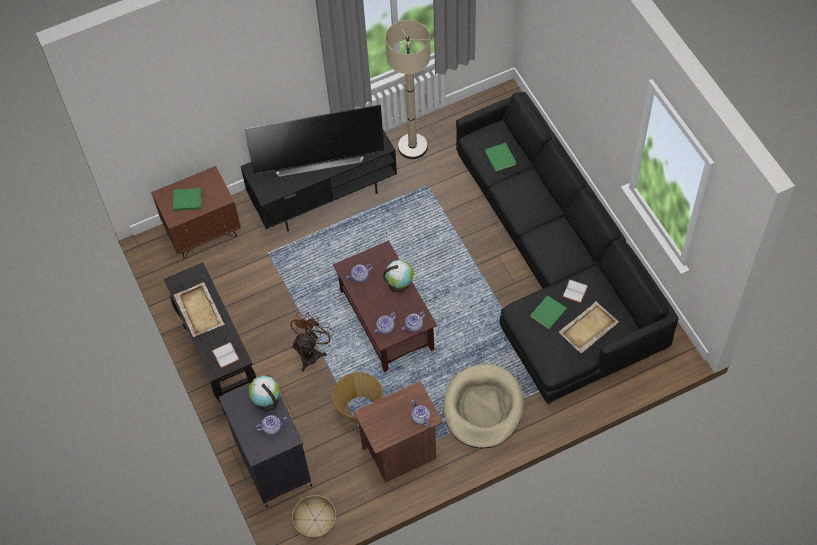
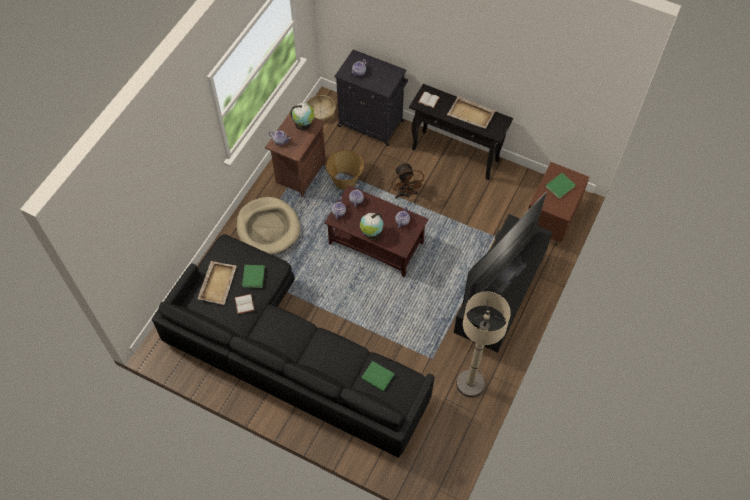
camera: 140 degrees right, 0 degrees up
globe [249,375,279,412] -> globe moved to [290,103,314,131]

